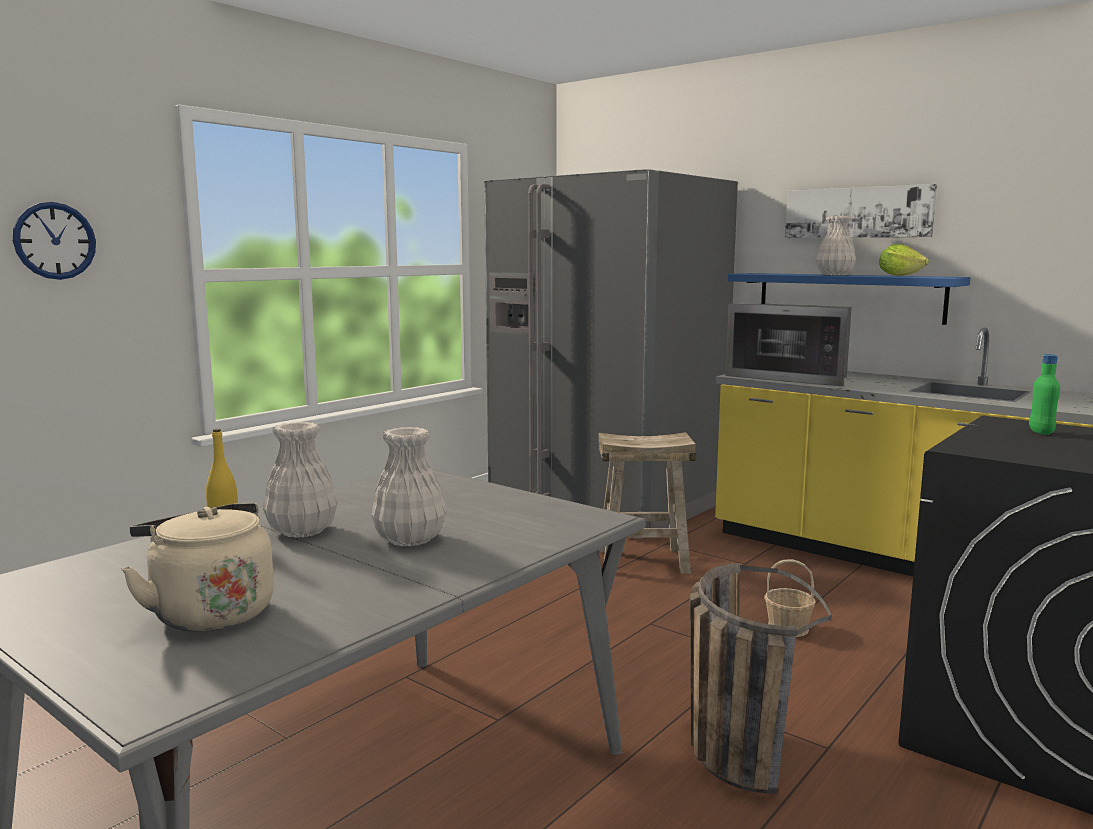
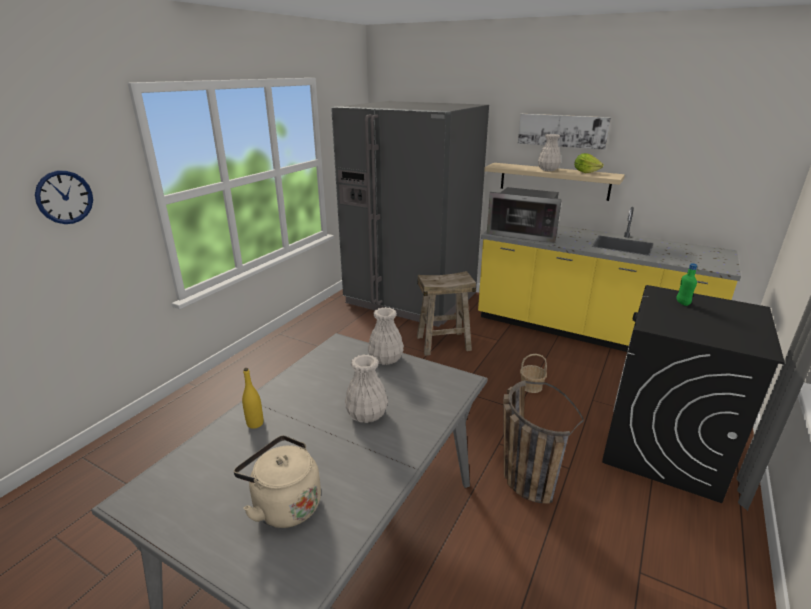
camera: 10 degrees left, 15 degrees up
white vase [263,422,338,538] -> white vase moved to [368,307,404,365]
blue shelf [728,273,970,325] -> beige shelf [484,163,625,201]

